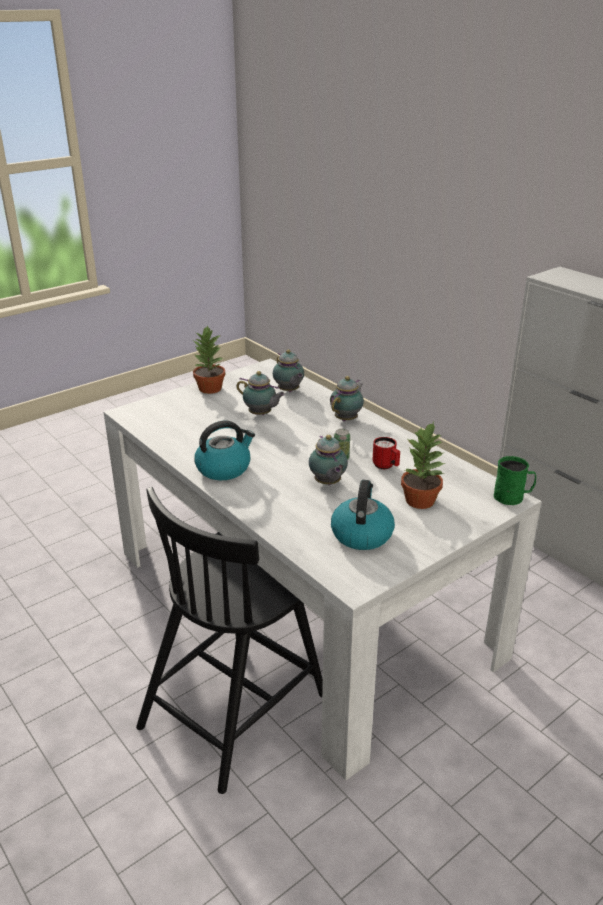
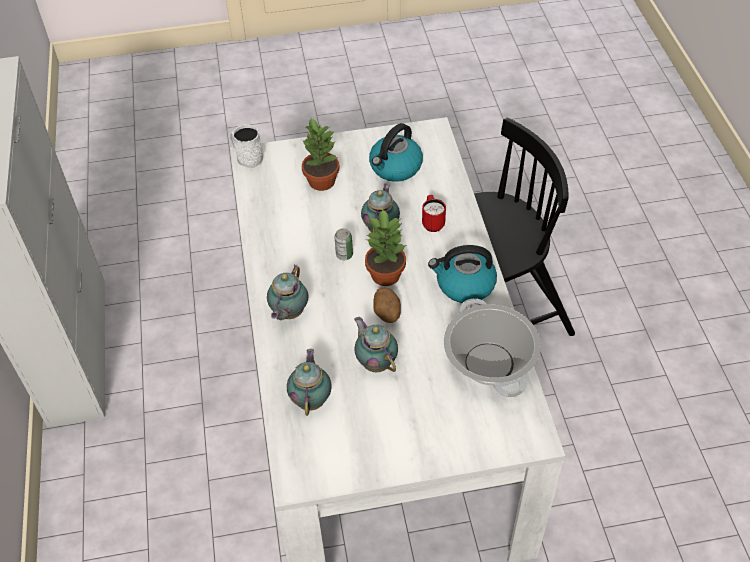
camera: 150 degrees left, 20 degrees up
potted plant [193,325,225,394] -> potted plant moved to [365,209,406,286]
teapot [330,376,364,421] -> teapot turned 45 degrees counterclockwise [267,264,308,320]
red mug [373,437,400,469] -> red mug moved to [422,195,446,232]
green mug [493,456,536,505] -> white mug [230,124,263,168]
none -> potato [373,288,401,323]
none -> cooking pot [444,299,541,397]

